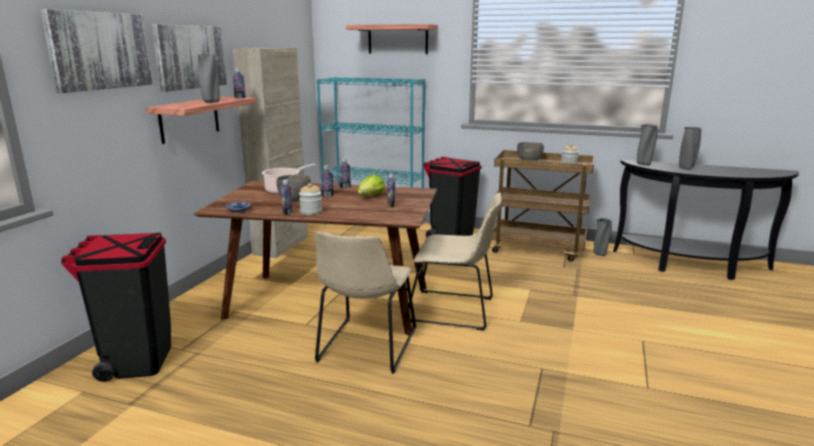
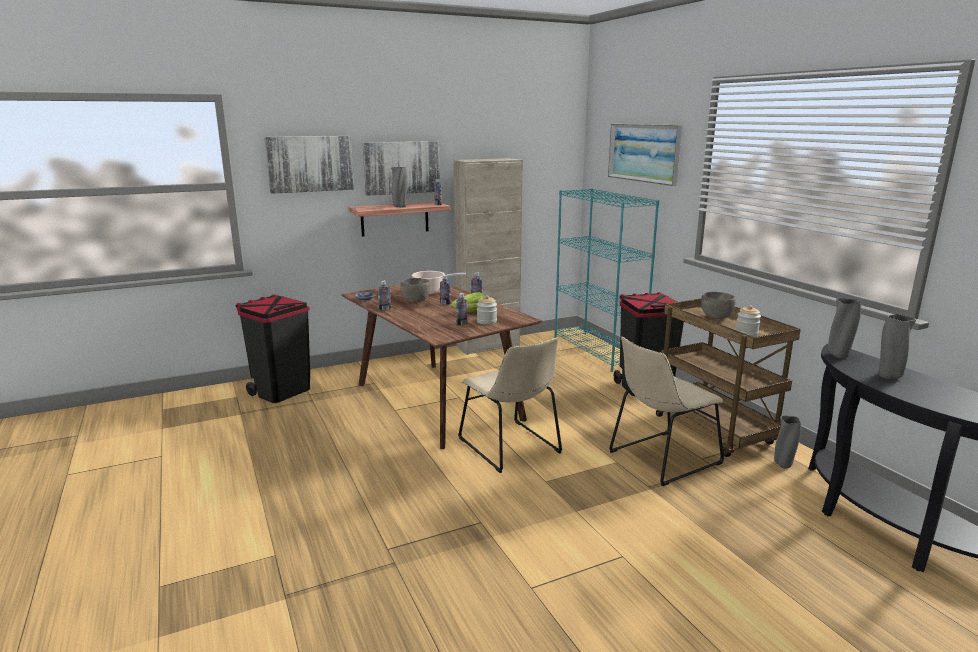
camera: 45 degrees right, 0 degrees up
jar [299,183,322,215] -> jar moved to [477,295,497,325]
beige chair [315,231,416,374] -> beige chair moved to [609,336,724,486]
shelf [346,24,438,54] -> picture [608,124,682,186]

